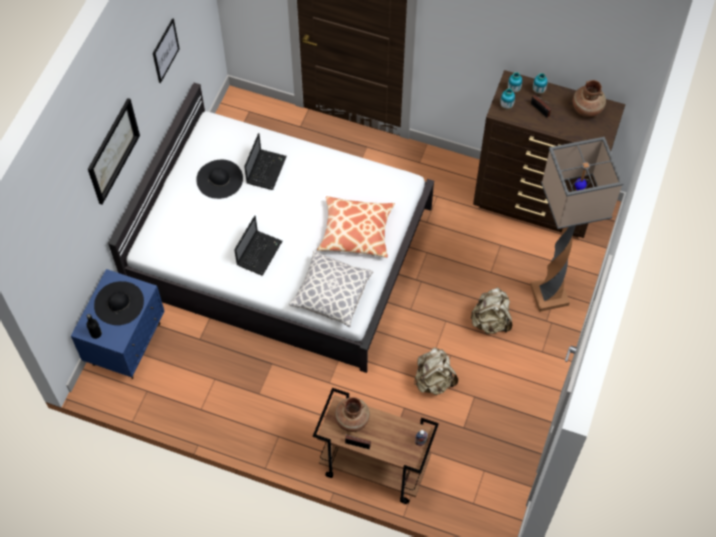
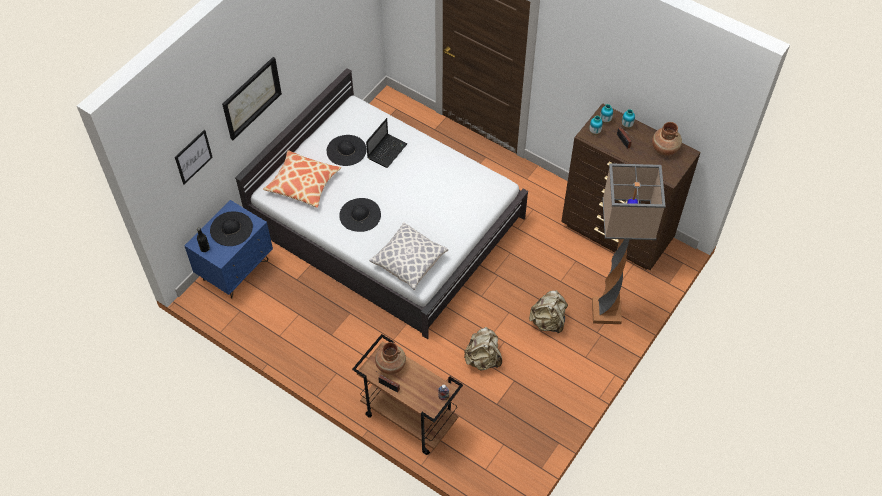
camera: 15 degrees right, 5 degrees down
picture [153,18,180,83] -> picture moved to [175,130,213,184]
laptop [234,216,282,275] -> black hat [339,198,381,232]
pillow [317,196,395,258] -> pillow moved to [263,150,341,208]

